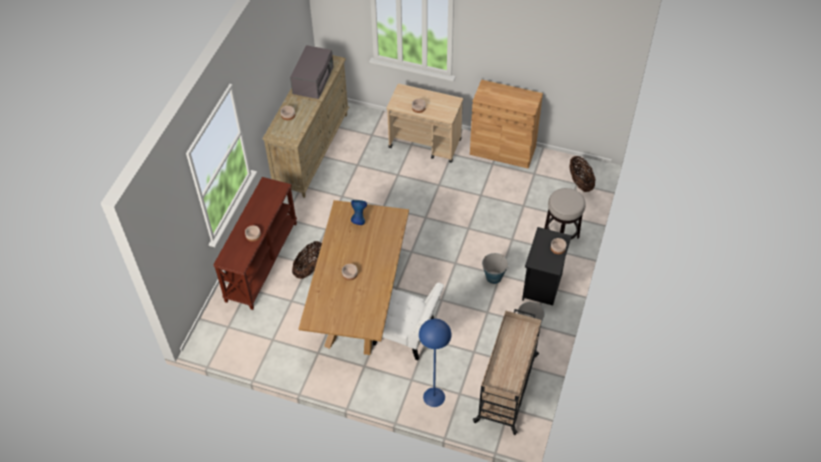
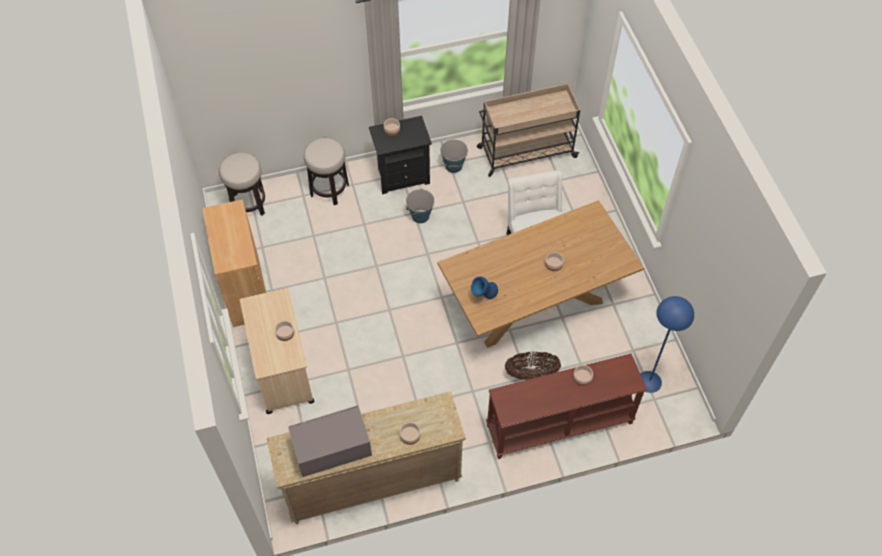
camera: 125 degrees left, 5 degrees up
blue floor lamp [419,319,451,407] -> blue floor lamp moved to [641,296,694,393]
basket [569,156,595,192] -> stool [219,152,265,216]

